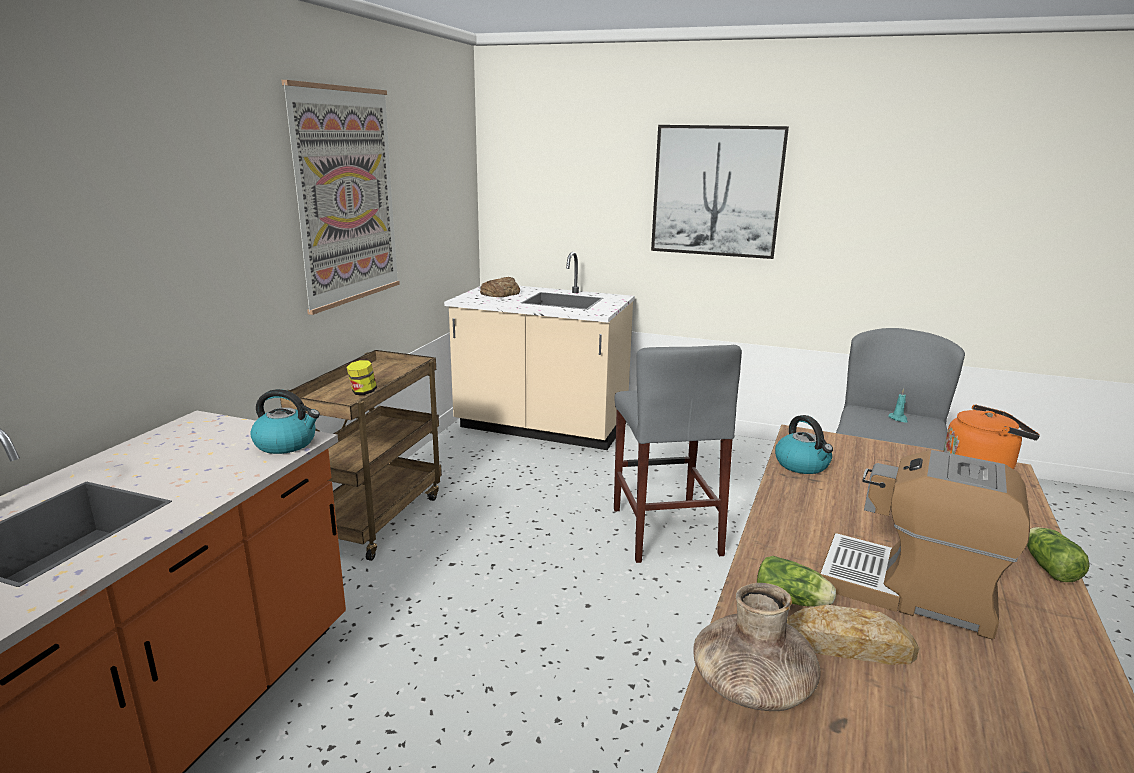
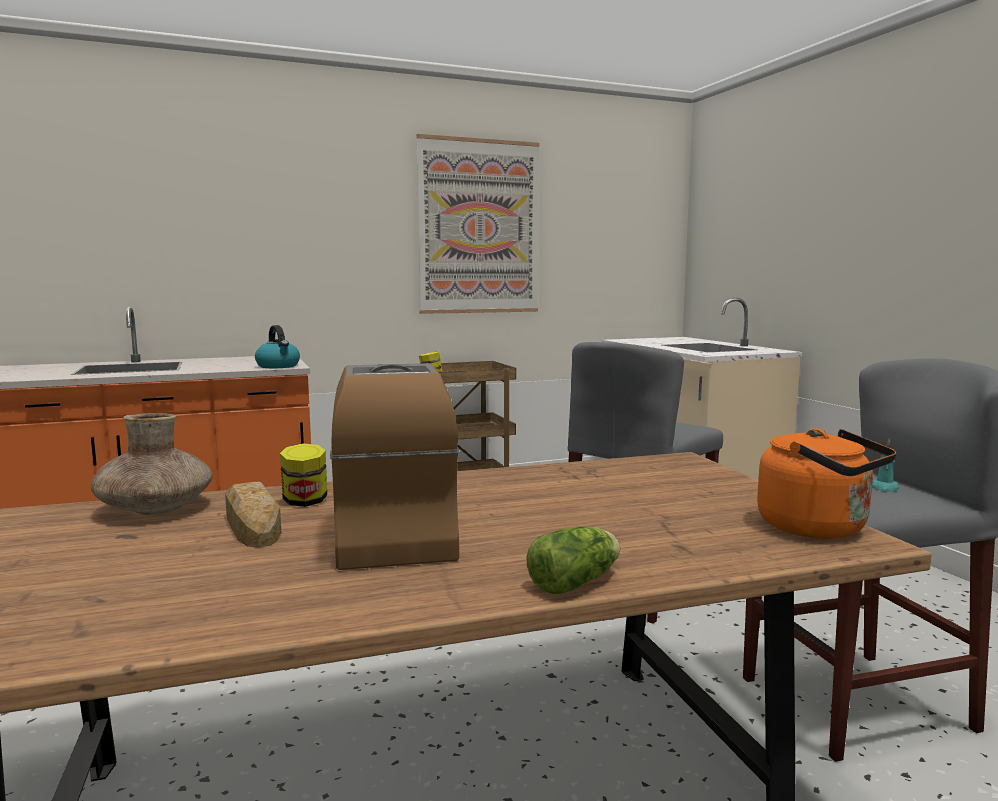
camera: 50 degrees right, 10 degrees down
bread [480,277,520,297] -> none
picture [651,125,789,259] -> none
lettuce [757,556,836,607] -> jar [280,443,327,507]
kettle [775,415,833,474] -> none

